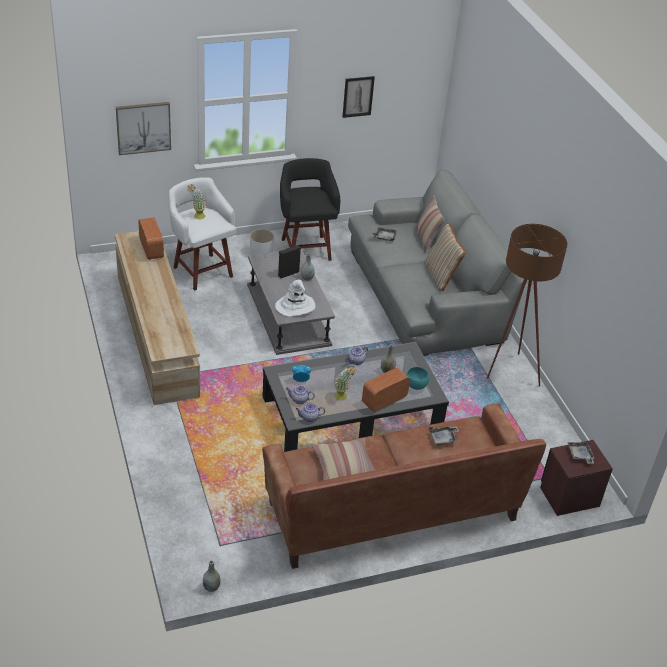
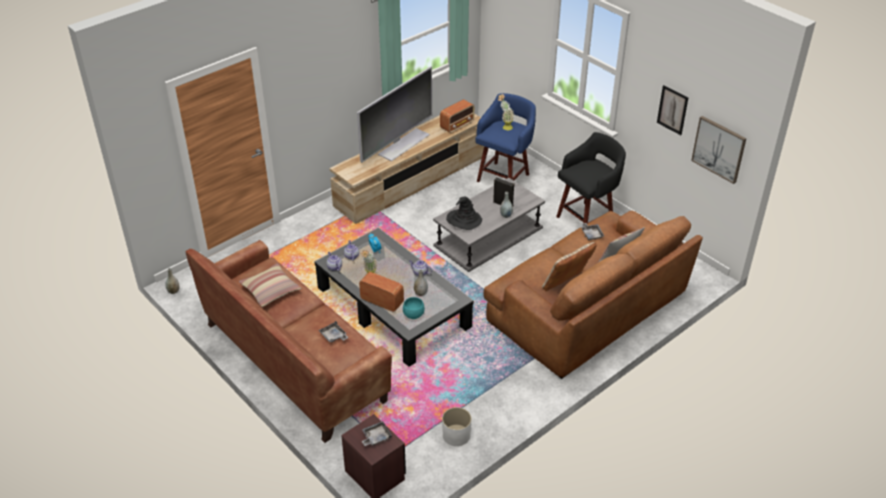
camera: 70 degrees right, 0 degrees up
picture [116,102,171,155] -> picture moved to [691,116,747,184]
white stool [169,177,236,291] -> blue stool [476,93,536,182]
white planter [250,229,274,255] -> white planter moved to [442,407,471,446]
white hat [275,279,315,317] -> black hat [446,197,482,230]
grey sofa [348,169,524,356] -> brown sofa [483,211,703,379]
brown floor lamp [487,224,567,387] -> none
none -> television [357,66,432,163]

